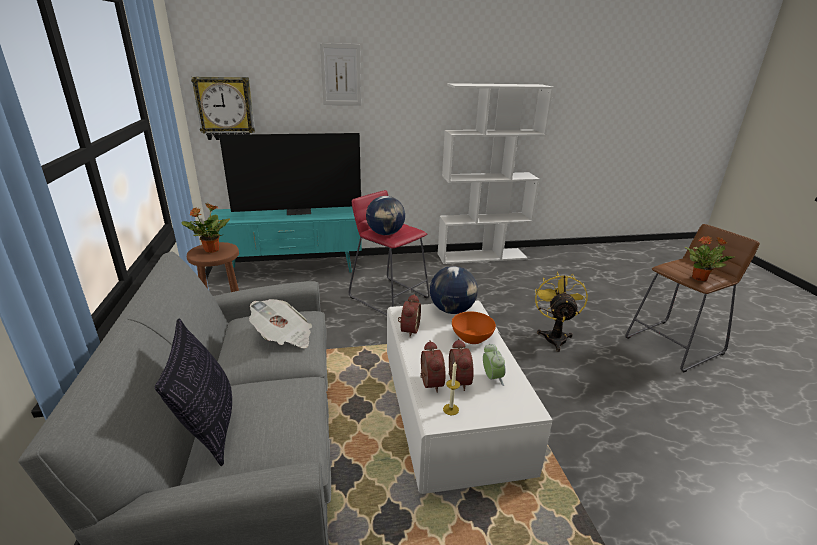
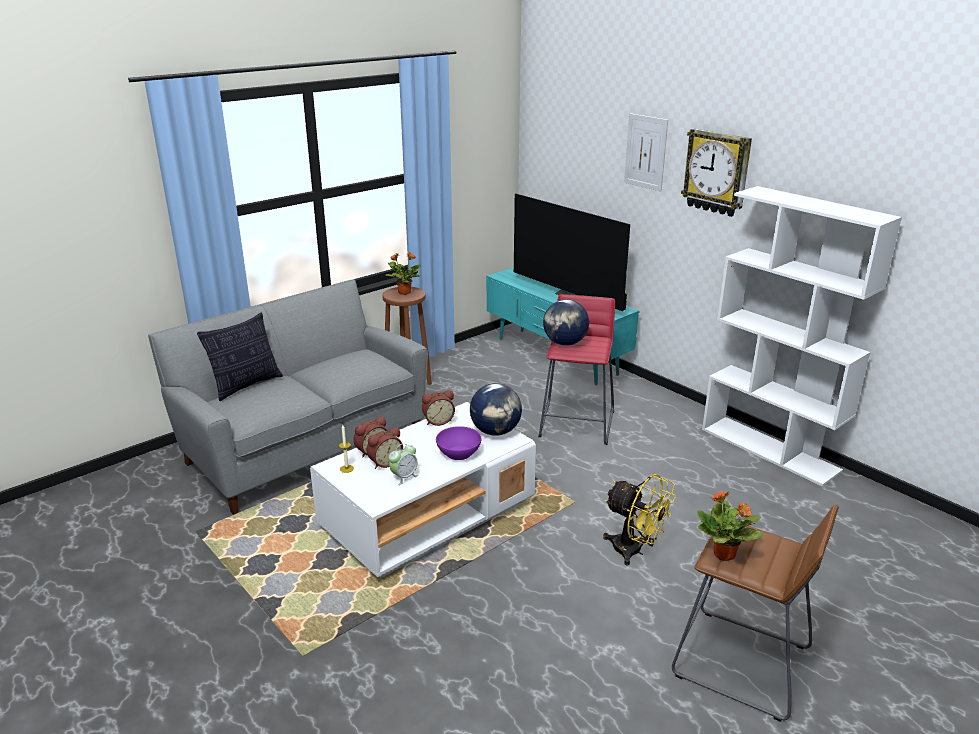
camera: 60 degrees right, 0 degrees up
wall clock [191,77,255,140] -> wall clock moved to [681,128,752,217]
newspaper [249,299,312,348] -> none
orange bowl [452,311,496,344] -> purple bowl [436,426,481,460]
yellow fan [535,272,588,352] -> yellow fan turned 60 degrees clockwise [603,474,676,566]

